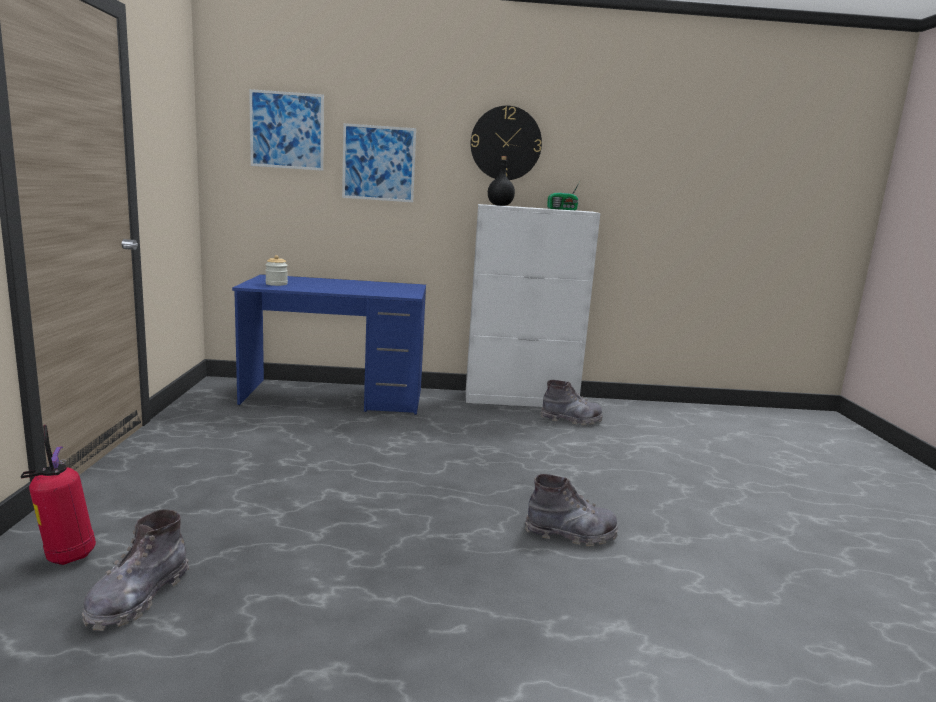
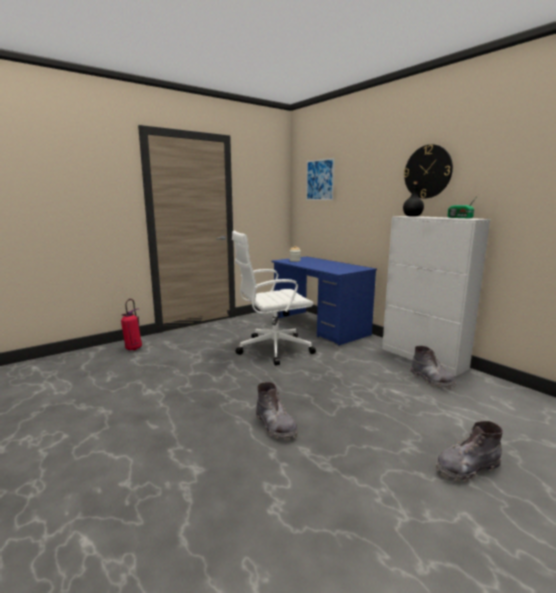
camera: 55 degrees right, 0 degrees up
grey boot [82,509,189,631] -> grey boot moved to [436,421,503,482]
picture [342,123,416,202] -> none
none -> white office chair [232,231,316,365]

